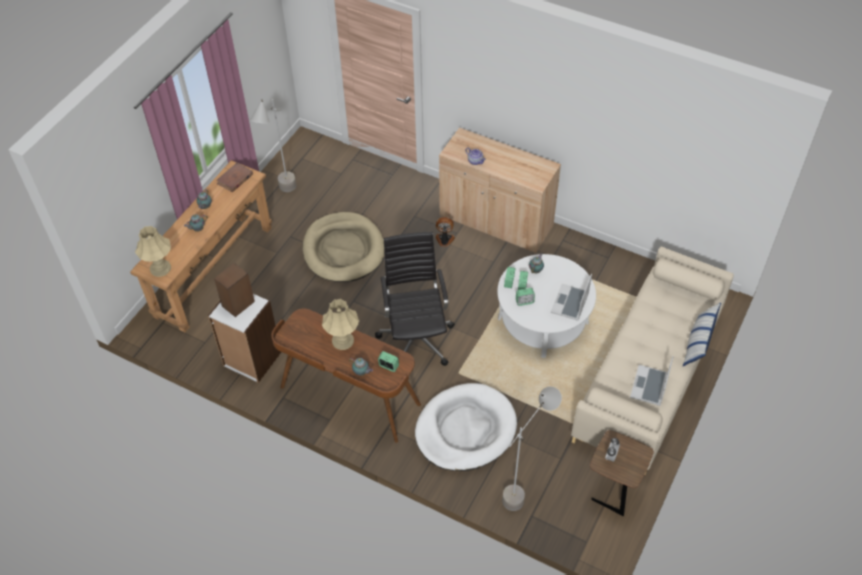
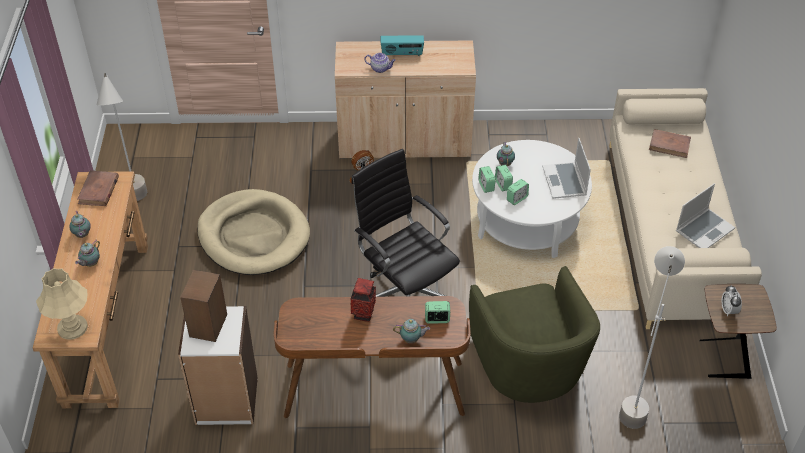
camera: 30 degrees left, 5 degrees down
beige table lamp [322,299,359,350] -> vase [351,278,376,322]
white dog bed [415,383,517,471] -> green armchair [469,266,600,403]
laptop [630,356,673,406] -> laptop turned 120 degrees counterclockwise [676,183,735,248]
pillow [683,303,721,366] -> none
none -> radio [381,35,424,56]
none -> brown book [649,129,691,158]

